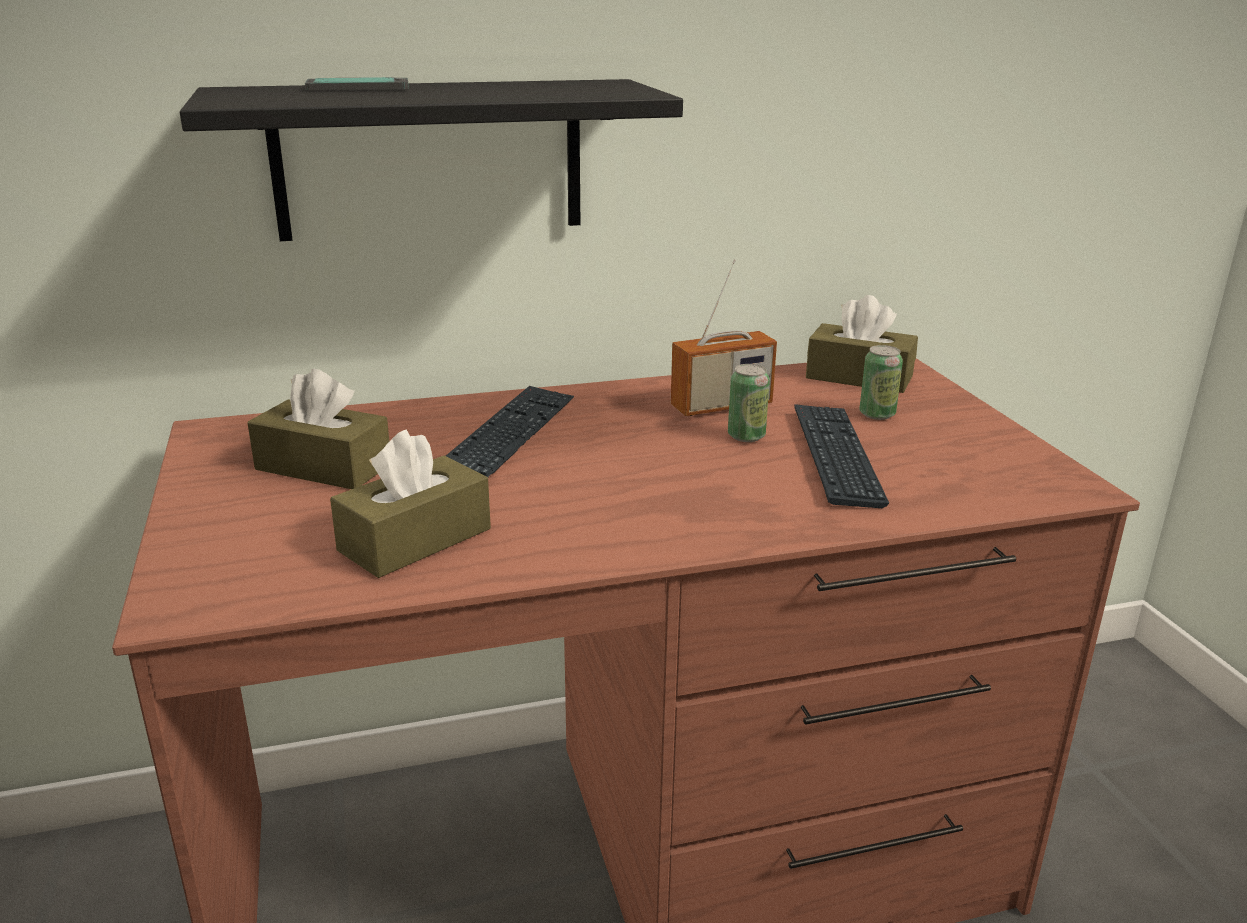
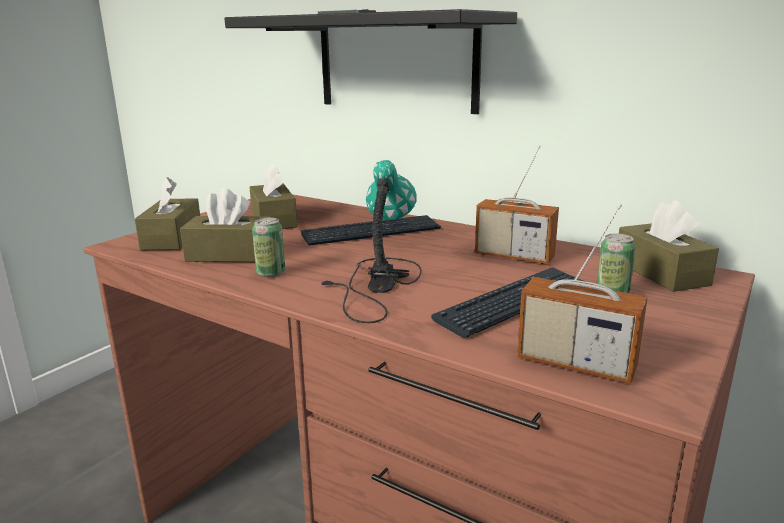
camera: 50 degrees right, 5 degrees down
can [728,364,770,442] -> can moved to [252,218,285,277]
none -> brown tissue box [135,177,200,250]
none -> table lamp [320,160,422,323]
none -> radio [517,204,648,383]

